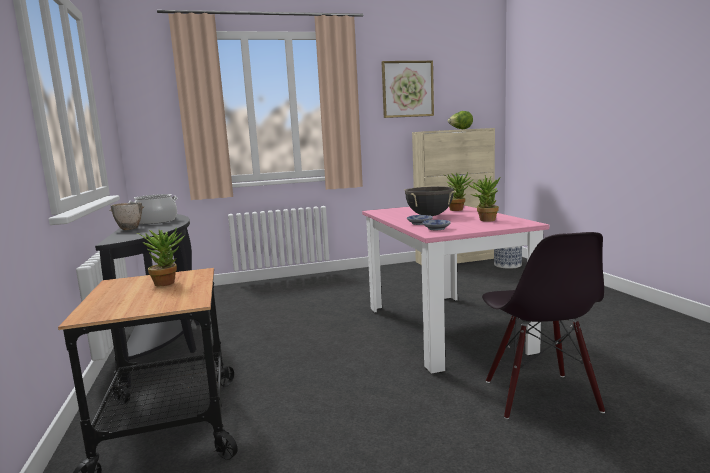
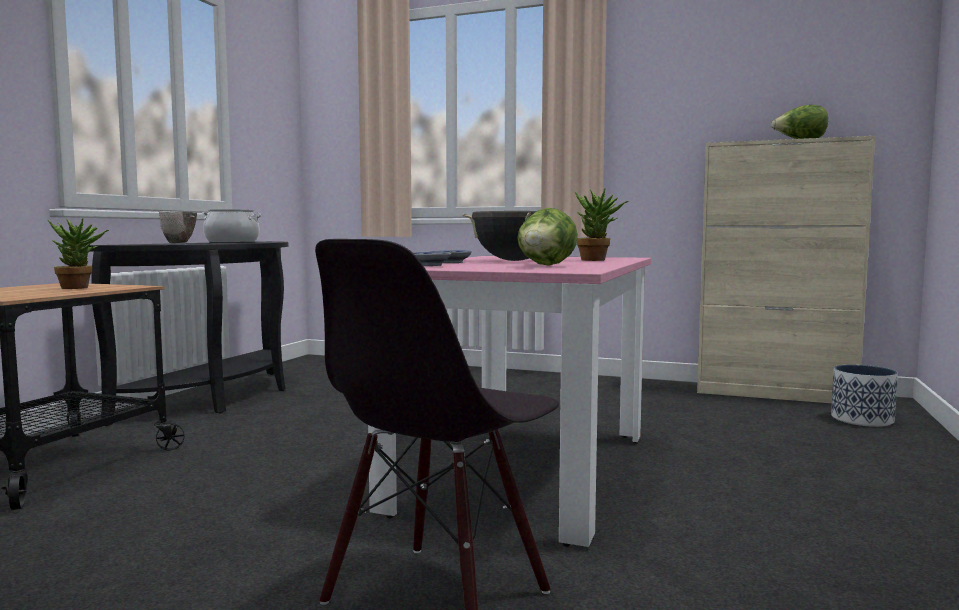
camera: 35 degrees right, 5 degrees down
picture [382,61,434,118] -> none
potted plant [466,175,500,222] -> lettuce [517,208,578,266]

